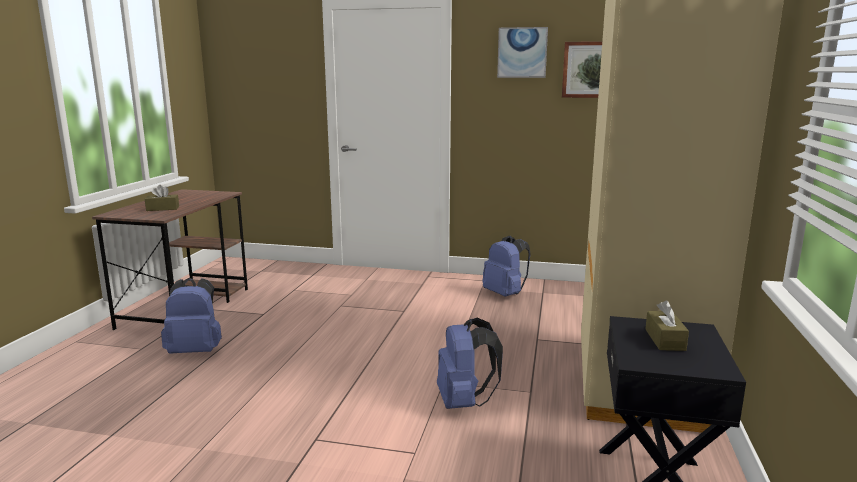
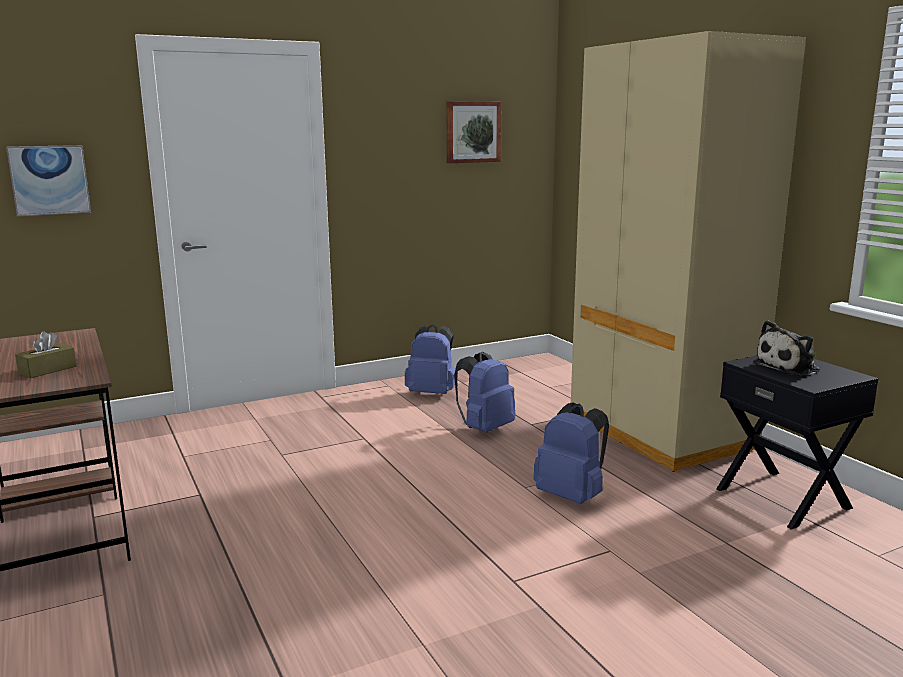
camera: 40 degrees left, 0 degrees up
blue backpack [161,278,222,354] -> blue backpack moved to [454,352,515,433]
picture [497,27,548,78] -> picture moved to [6,145,91,217]
brown tissue box [645,300,689,351] -> plush toy [753,320,820,376]

